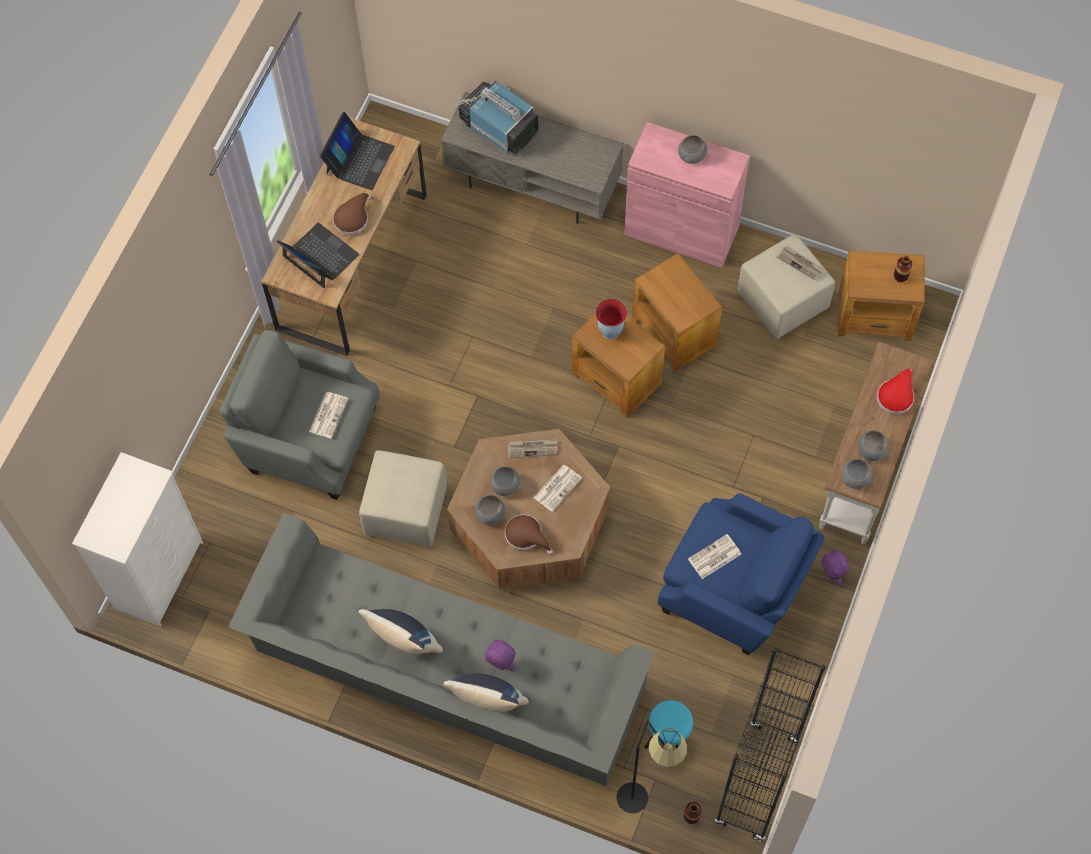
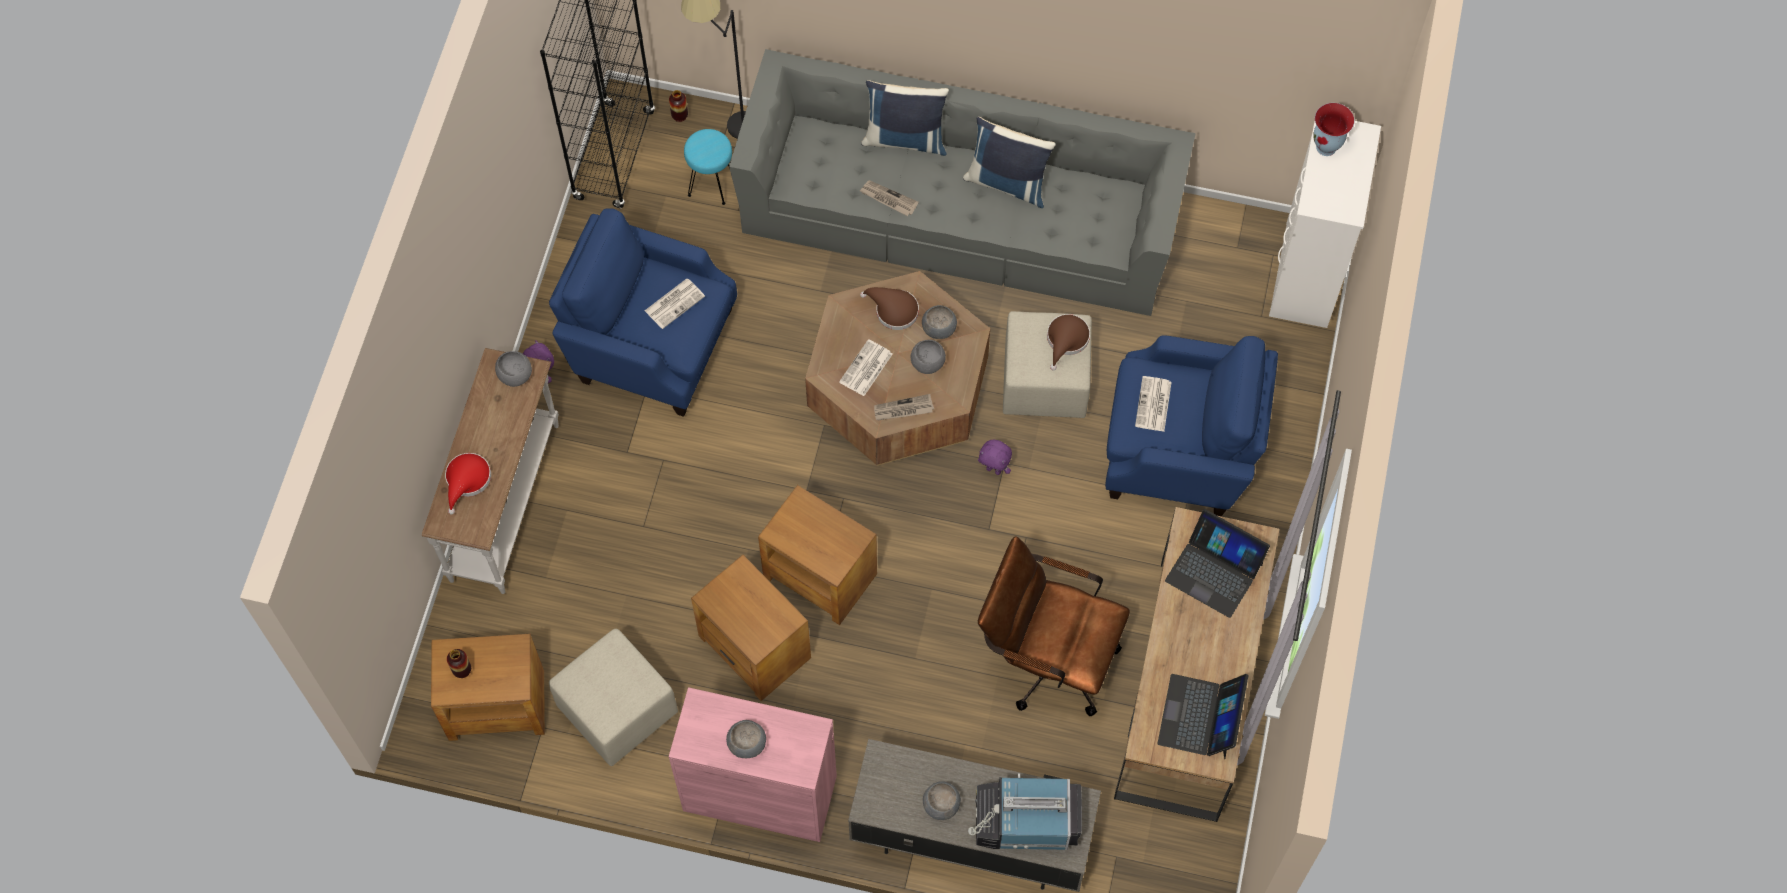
camera: 170 degrees right, 0 degrees up
grey armchair [220,330,380,500] -> blue armchair [1105,335,1278,516]
brown hat [333,193,371,236] -> brown hat moved to [1047,314,1090,371]
television [458,80,538,154] -> television turned 150 degrees clockwise [968,774,1082,850]
purple plush toy [485,639,516,671] -> purple plush toy moved to [978,440,1012,475]
vase [595,298,627,340] -> vase moved to [1313,103,1354,156]
newspaper [776,246,825,280] -> newspaper moved to [860,180,919,216]
grey bowl [858,430,888,461] -> grey bowl moved to [923,781,961,820]
none -> brown office chair [978,536,1130,716]

